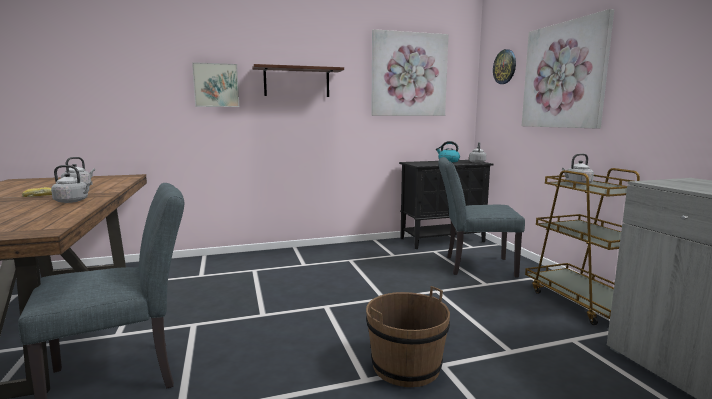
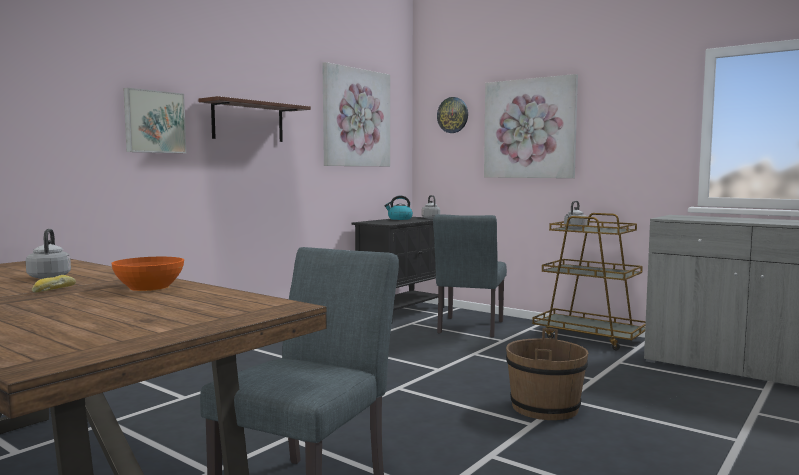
camera: 35 degrees left, 5 degrees down
grey kettle [51,165,93,203] -> orange bowl [111,257,184,291]
grey chair [438,157,525,277] -> grey chair turned 45 degrees counterclockwise [433,214,507,337]

